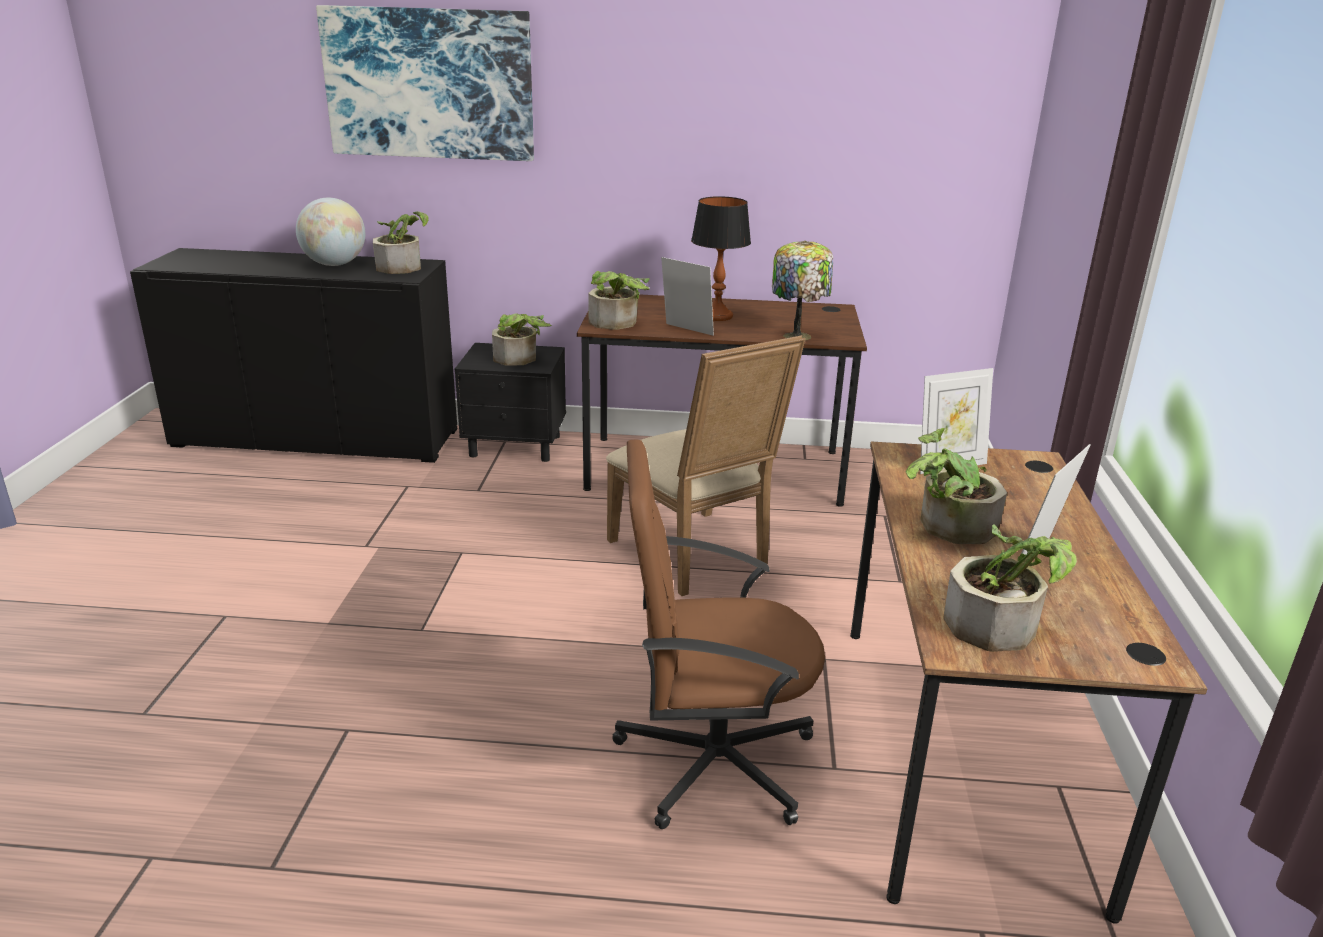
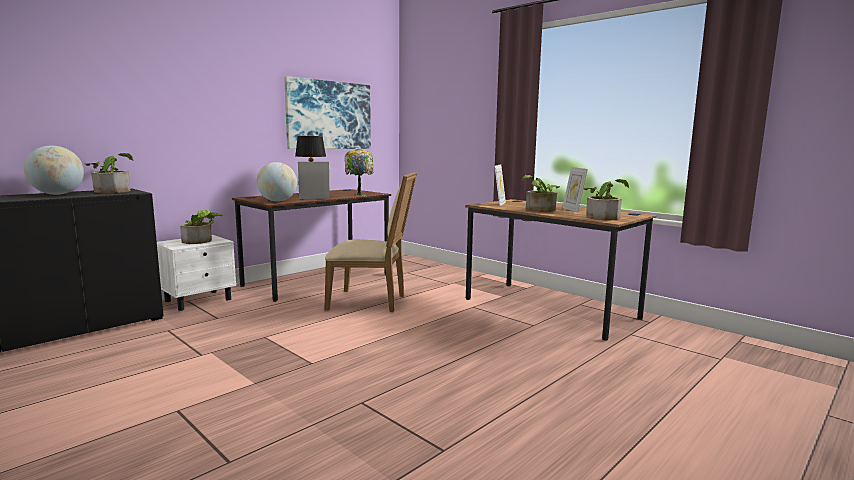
camera: 50 degrees left, 15 degrees down
picture [316,5,534,161] -> picture moved to [284,76,371,149]
black nightstand [455,343,566,462] -> white nightstand [157,235,236,311]
potted plant [588,271,650,330] -> globe [257,162,297,202]
brown office chair [612,440,825,829] -> none

